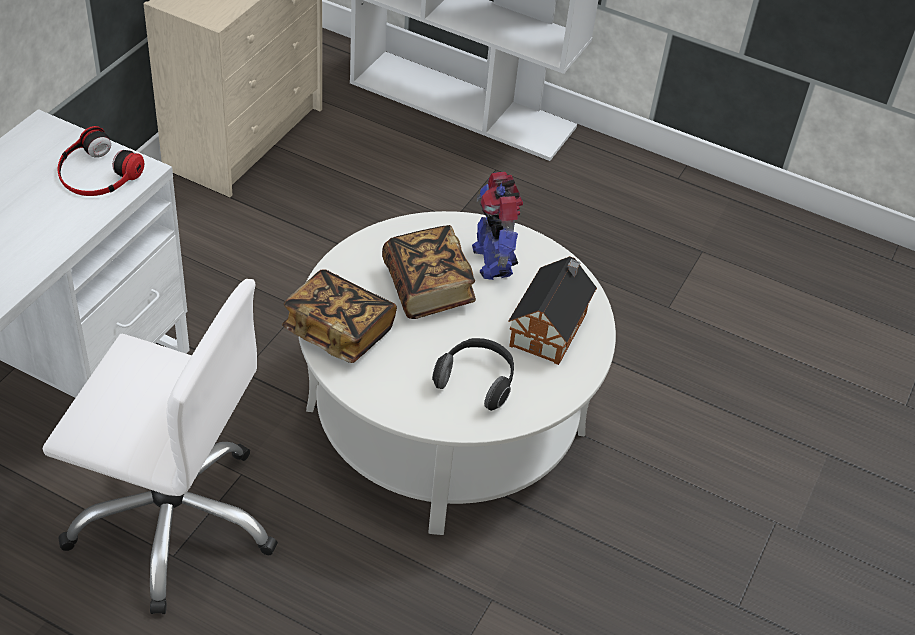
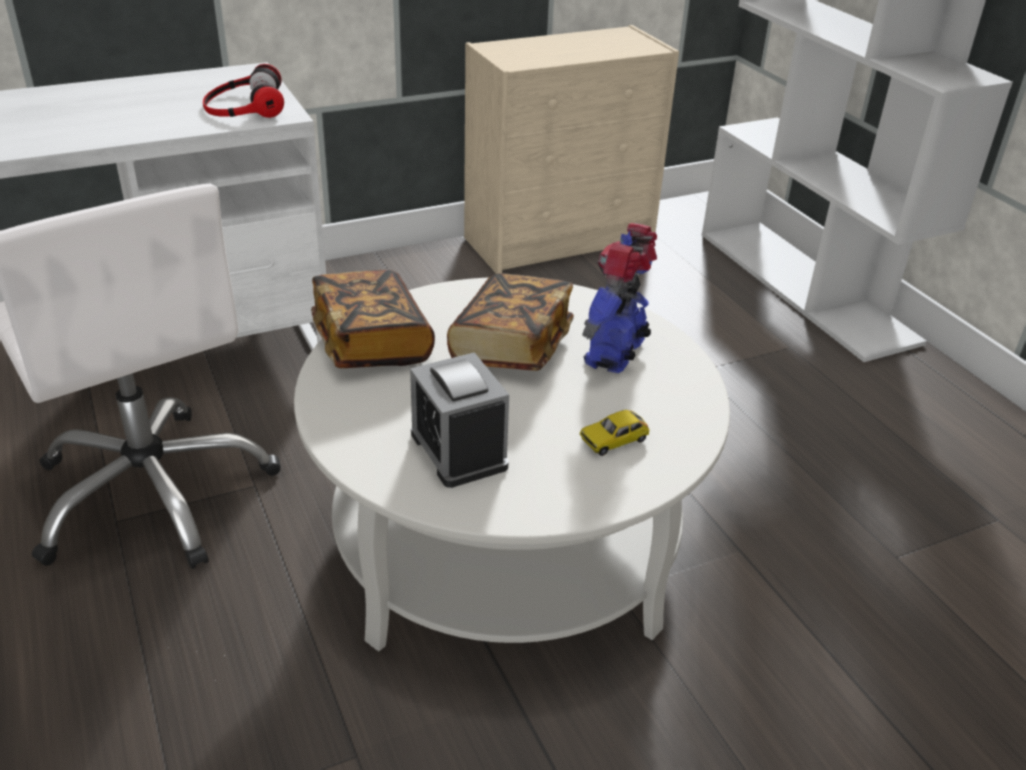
camera: 40 degrees right, 10 degrees down
headphones [432,338,514,411] -> alarm clock [410,352,509,488]
toy house [508,256,597,365] -> toy car [580,410,649,456]

